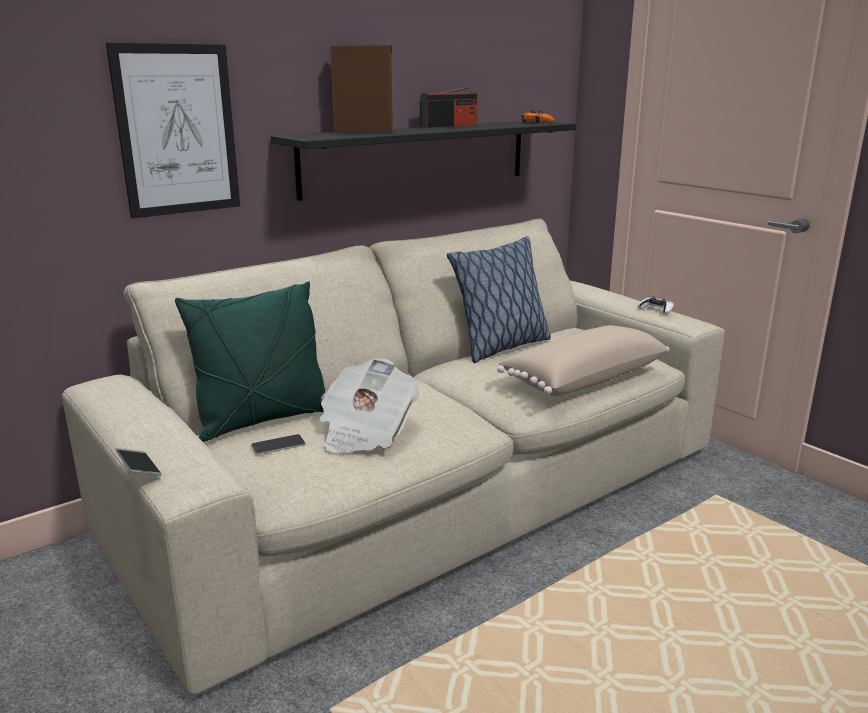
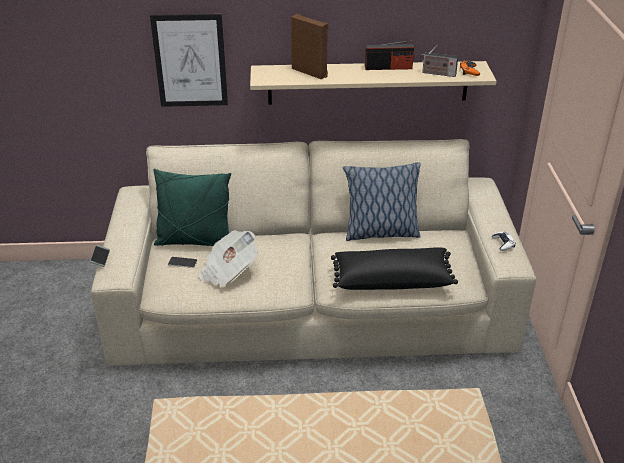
camera: 35 degrees right, 15 degrees up
black shelf [270,121,577,201] -> beige shelf [250,61,497,105]
beige pillow [497,325,669,396] -> black pillow [331,247,458,290]
none -> radio [420,44,458,77]

